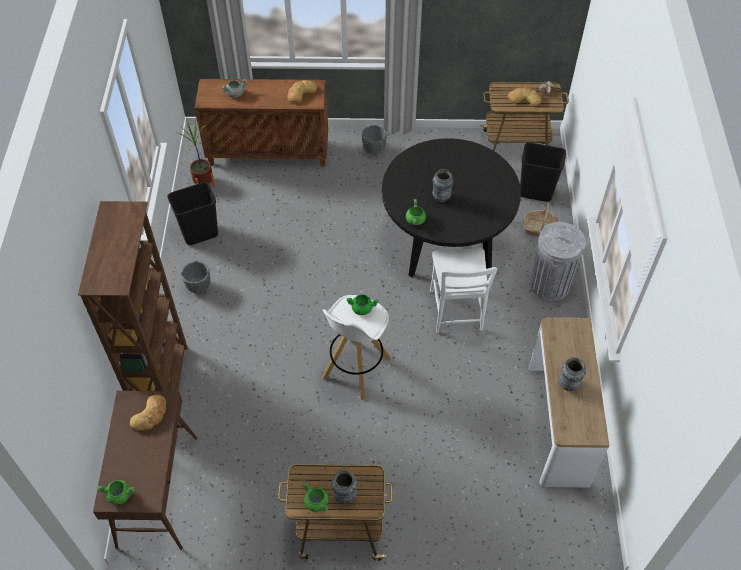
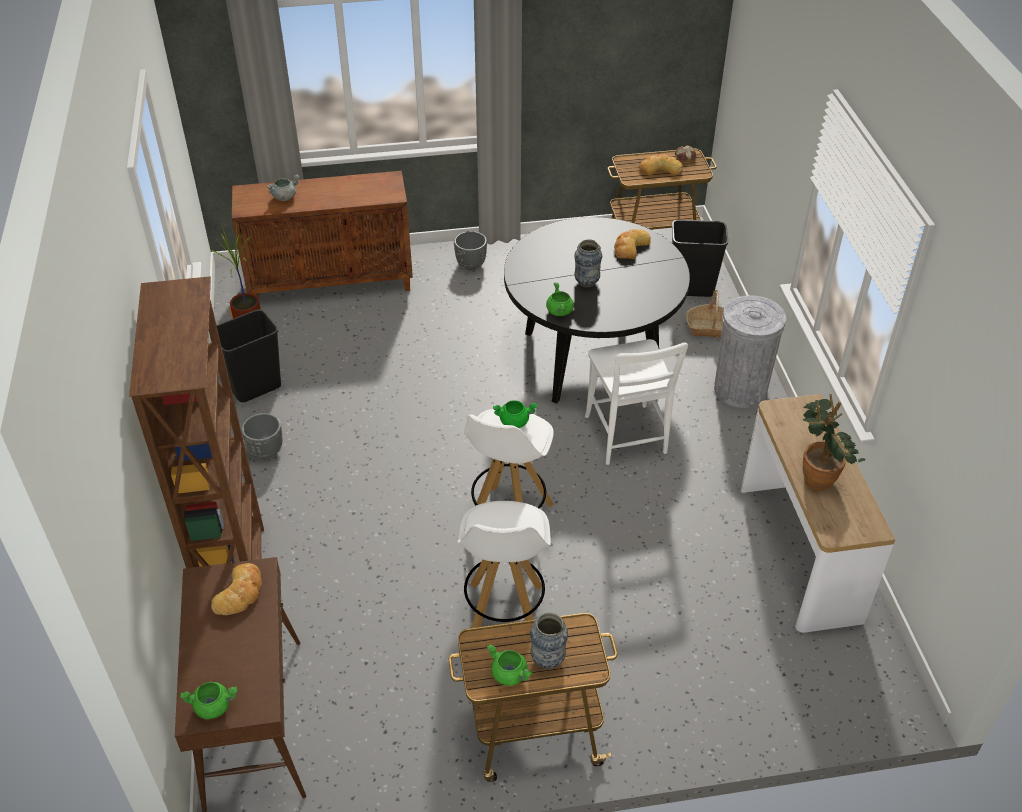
camera: 10 degrees left, 10 degrees down
bread [287,80,317,103] -> bread moved to [614,229,651,259]
vase [559,357,586,391] -> potted plant [803,394,866,491]
none -> white stool [458,501,551,628]

